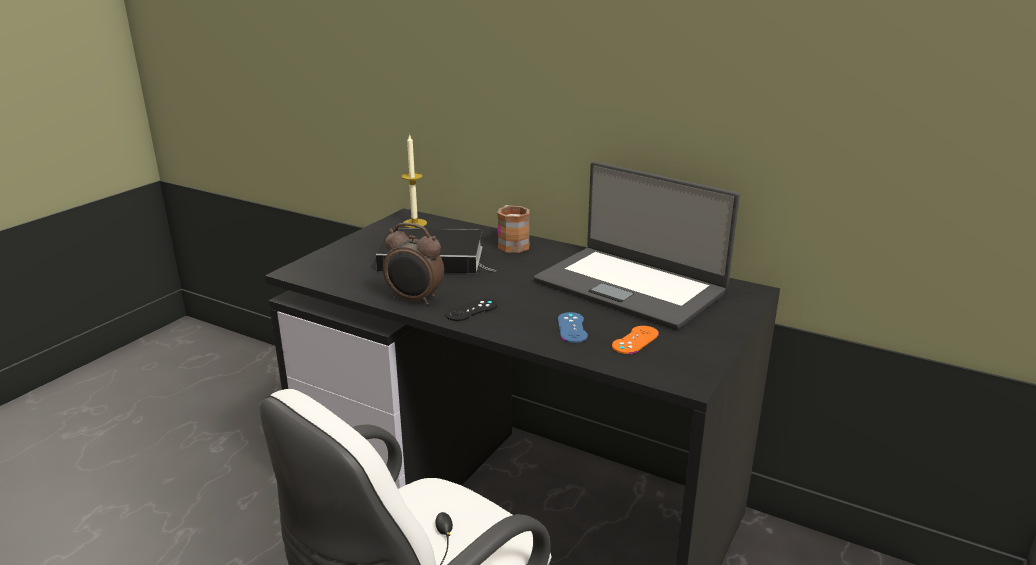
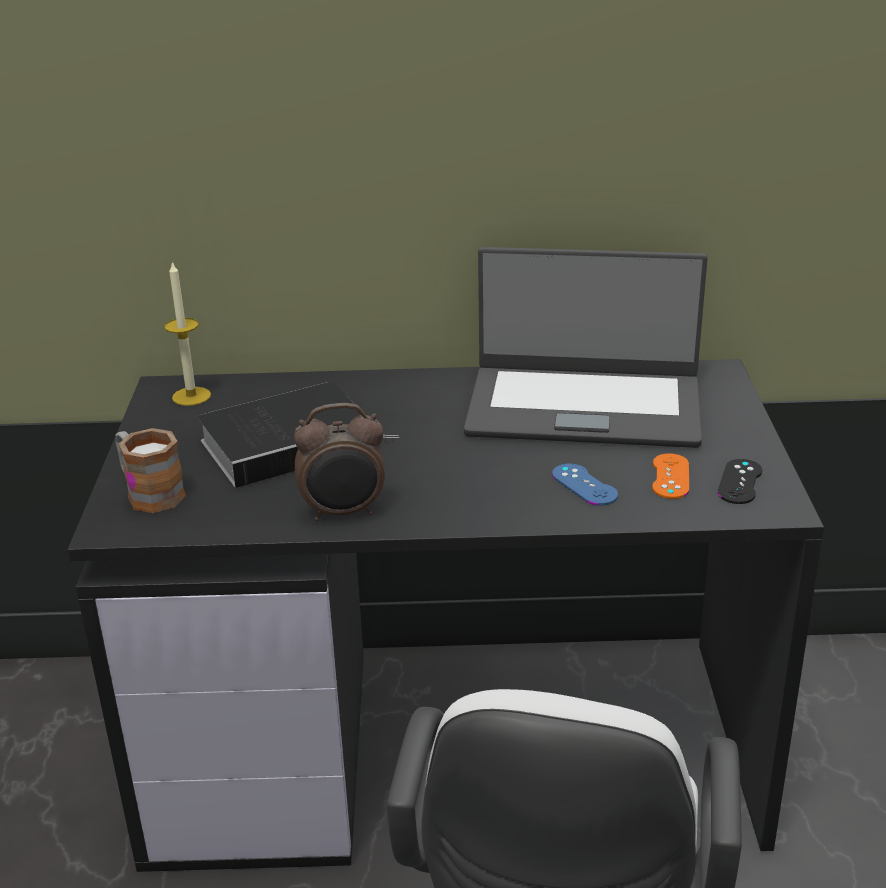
camera: 30 degrees left, 5 degrees up
black game controller [445,298,497,321] -> black game controller moved to [718,459,762,504]
mug [497,205,530,253] -> mug moved to [115,428,186,513]

